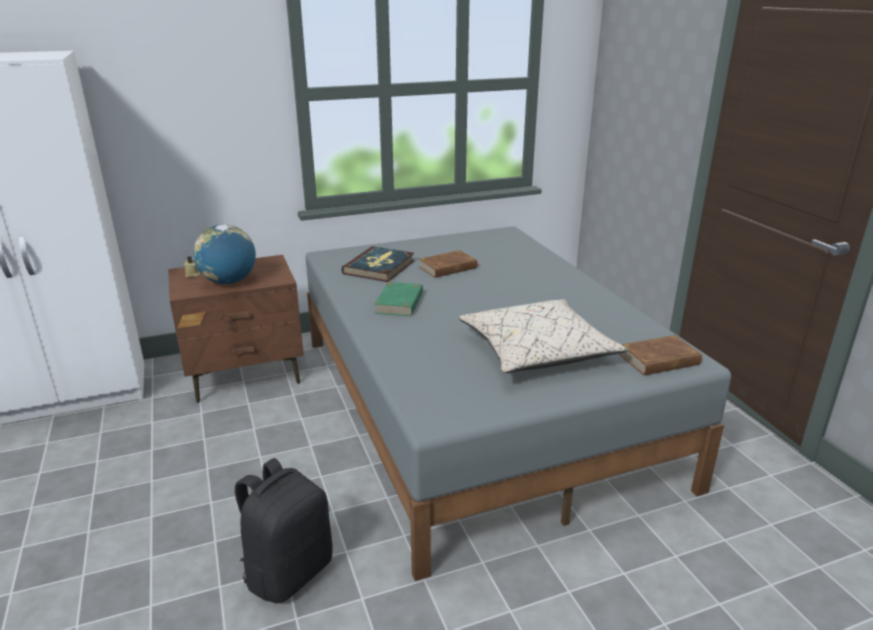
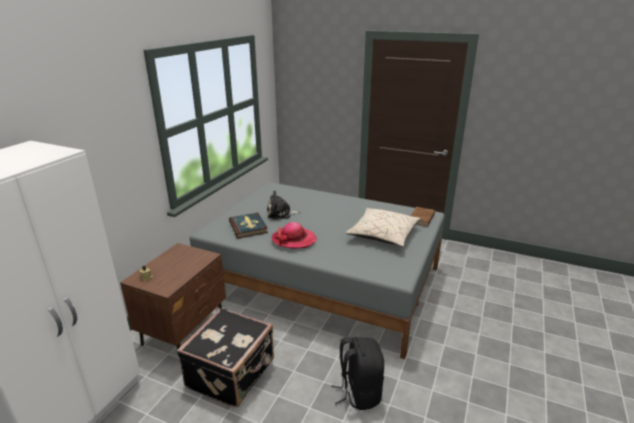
camera: 45 degrees left, 0 degrees up
globe [193,224,256,284] -> none
green book [374,282,423,316] -> hat [272,222,317,249]
brown book [419,250,480,278] -> plush toy [267,190,300,220]
none -> black suitcase [177,307,274,408]

